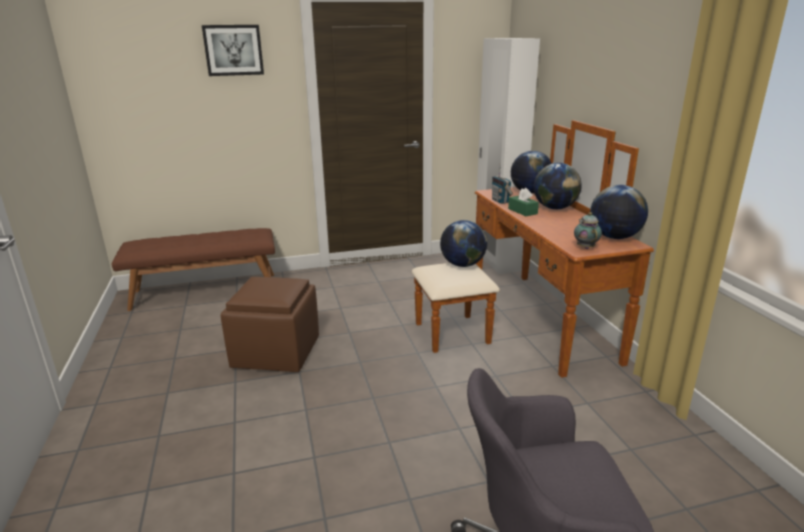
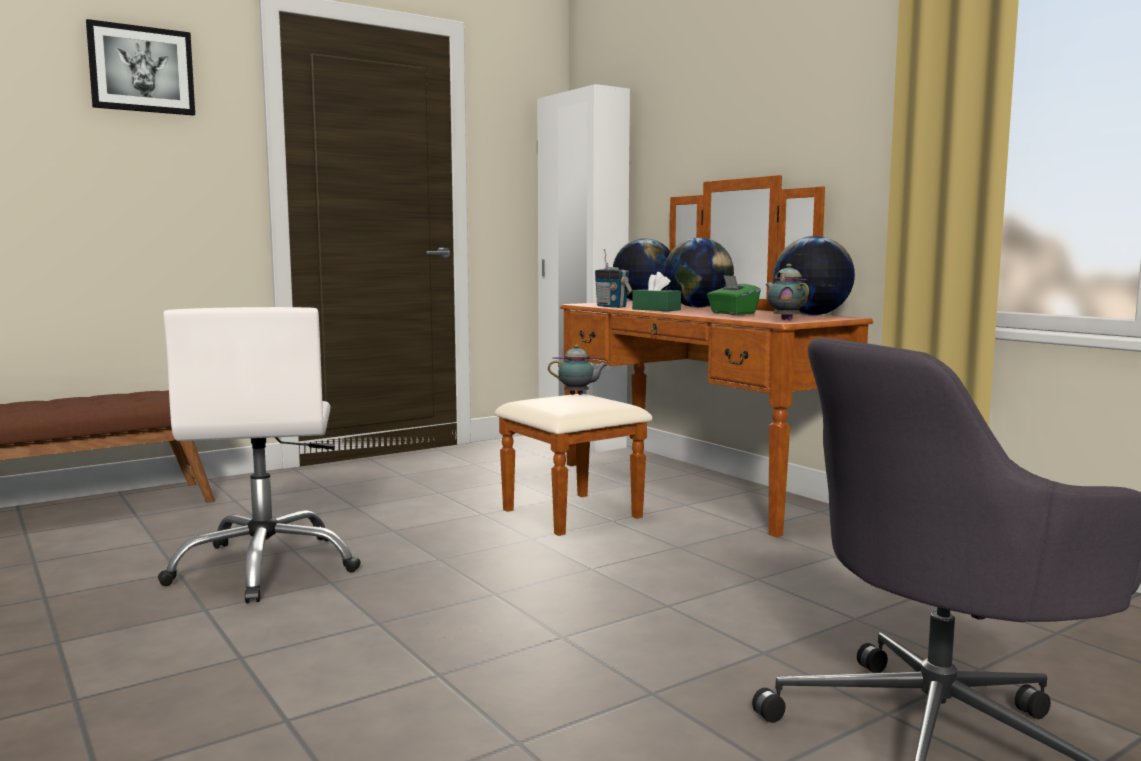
camera: 20 degrees left, 15 degrees down
brown ottoman [221,277,319,372] -> white office chair [158,307,361,603]
globe [440,220,487,267] -> teapot [548,344,607,395]
none -> green tissue box [707,275,761,315]

